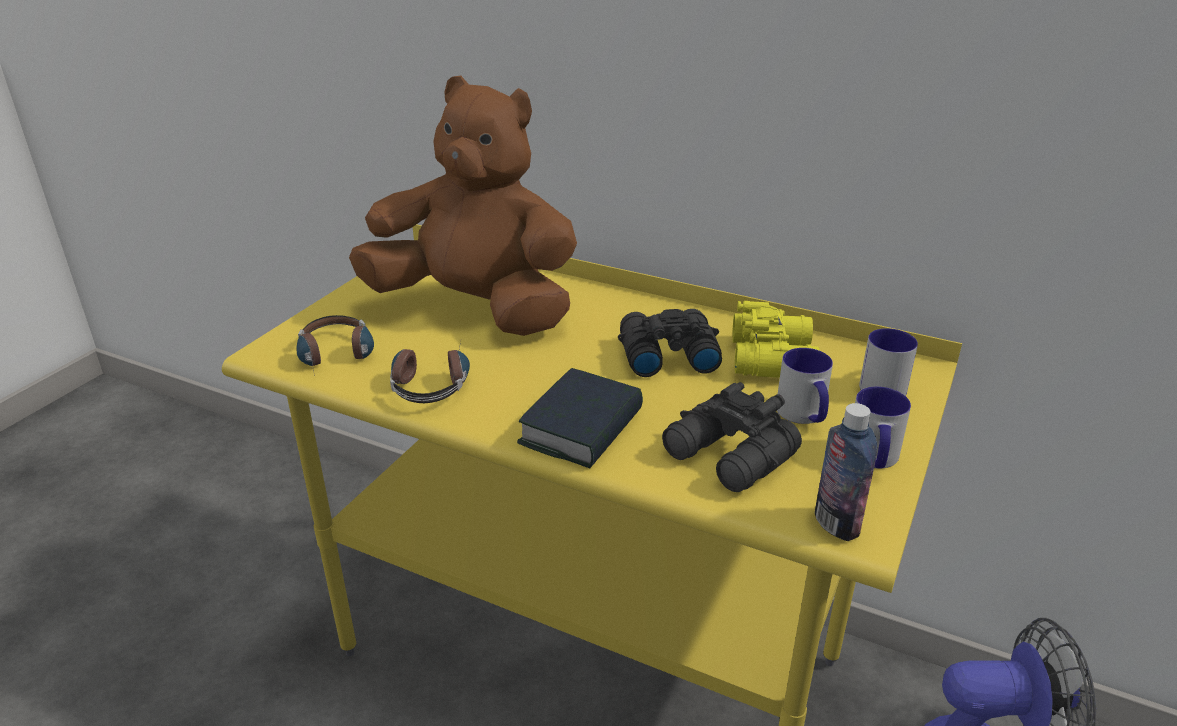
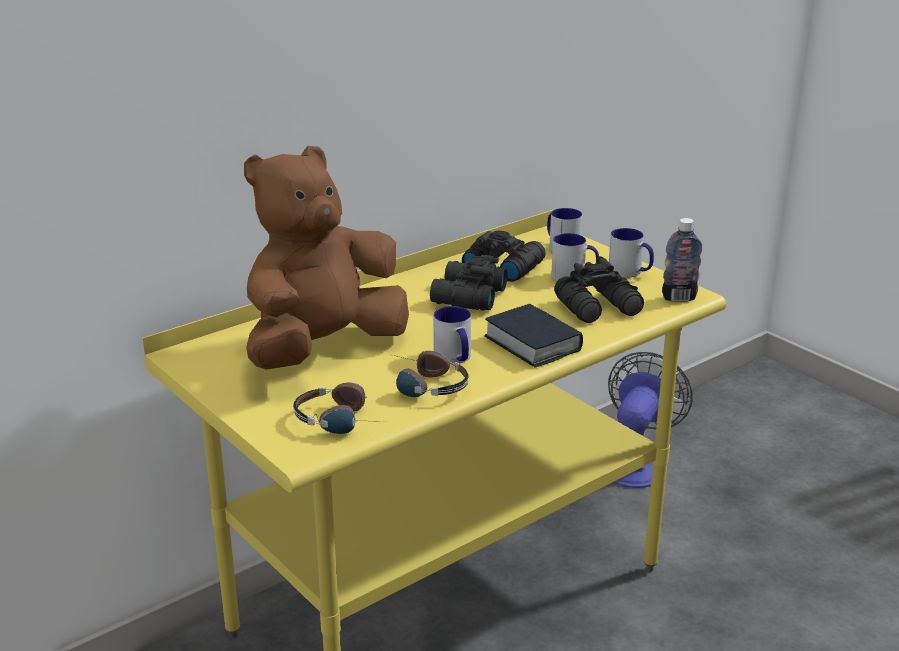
camera: 65 degrees left, 5 degrees down
yellow binoculars [732,301,820,378] -> black binoculars [462,230,546,282]
none -> mug [433,306,471,364]

